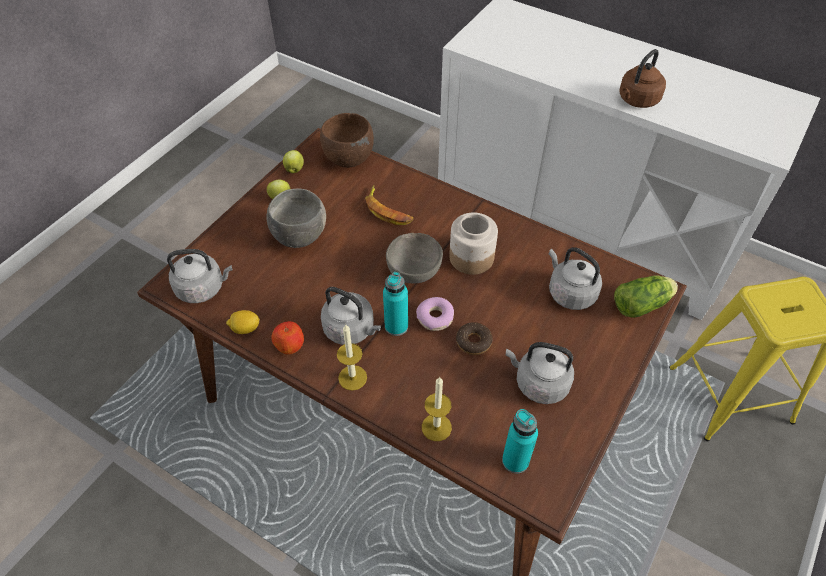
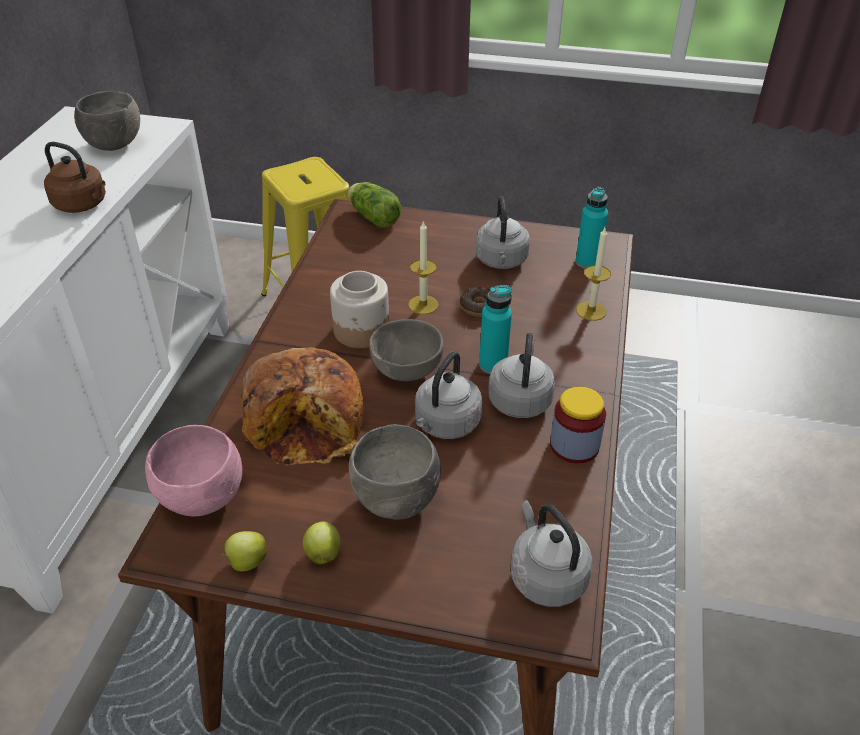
camera: 110 degrees left, 10 degrees down
lemon [226,310,260,334] -> none
apple [271,321,304,355] -> jar [550,387,606,464]
brown bowl [320,113,374,168] -> pink bowl [145,425,243,516]
candle [337,324,367,391] -> candle moved to [408,221,439,315]
banana [365,185,414,225] -> bread [241,347,364,466]
donut [416,297,454,331] -> none
grey kettle [549,247,602,310] -> grey kettle moved to [415,351,482,439]
none -> grey bowl [74,91,140,151]

